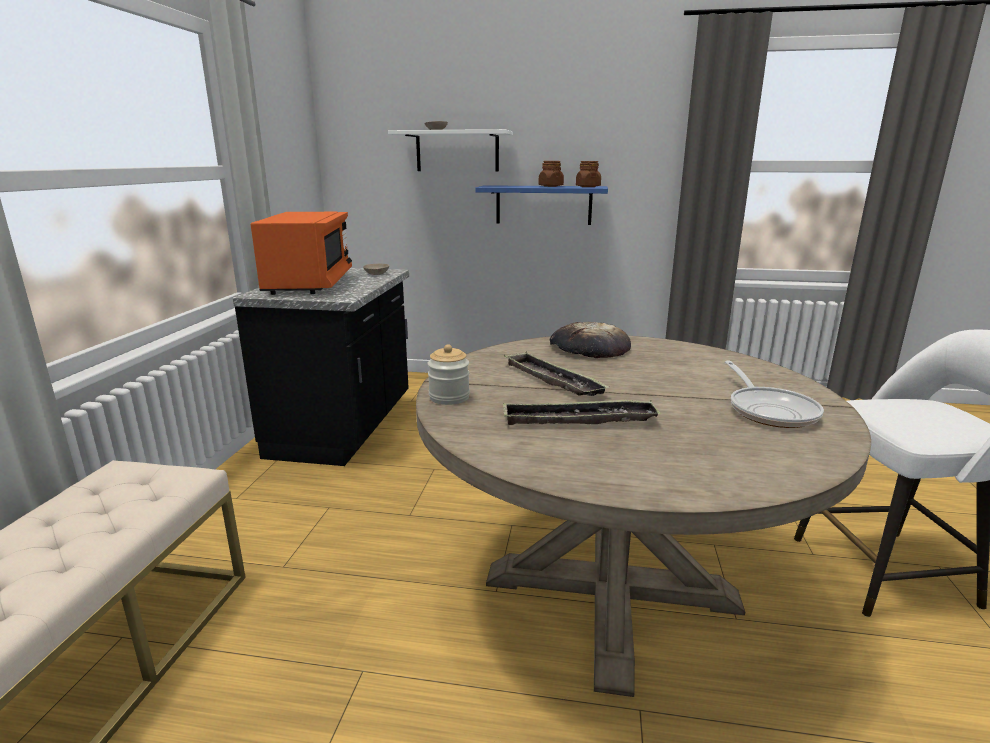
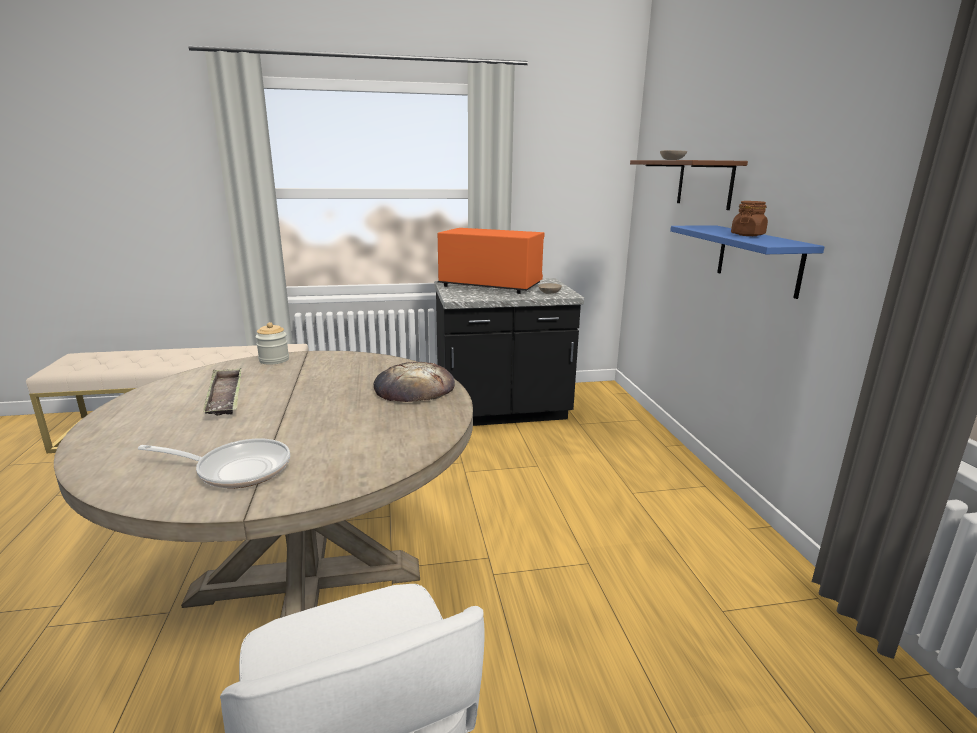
camera: 70 degrees right, 0 degrees up
orange microwave [251,212,352,295] -> orange microwave turned 135 degrees counterclockwise [438,228,545,294]
white shelf [388,129,513,172] -> brown shelf [630,160,748,210]
tray [504,352,609,396] -> none
brown jar [576,161,601,187] -> none
frying pan [725,361,824,428] -> frying pan turned 150 degrees counterclockwise [138,439,290,488]

